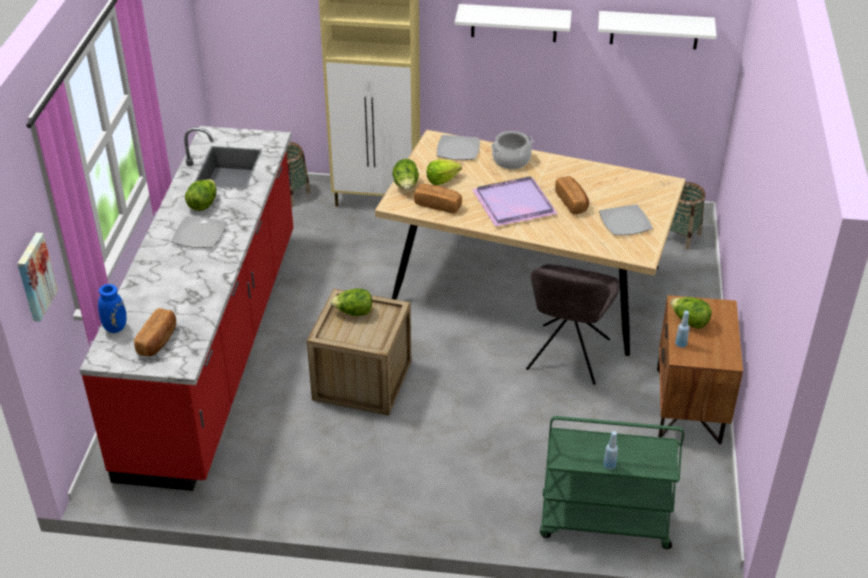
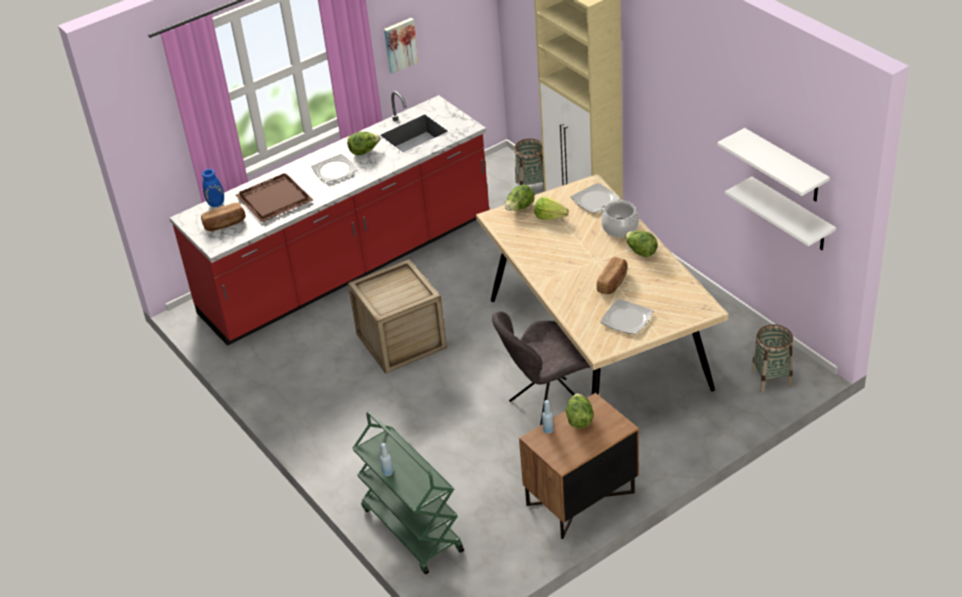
camera: 50 degrees right, 0 degrees up
picture [17,233,58,322] -> picture moved to [384,18,419,74]
lettuce [330,288,372,316] -> lettuce moved to [625,231,658,257]
bread [414,184,462,213] -> none
white shelf [455,4,572,42] -> white shelf moved to [725,177,836,250]
purple tray [472,176,558,227] -> none
none -> brown tray [236,173,313,222]

